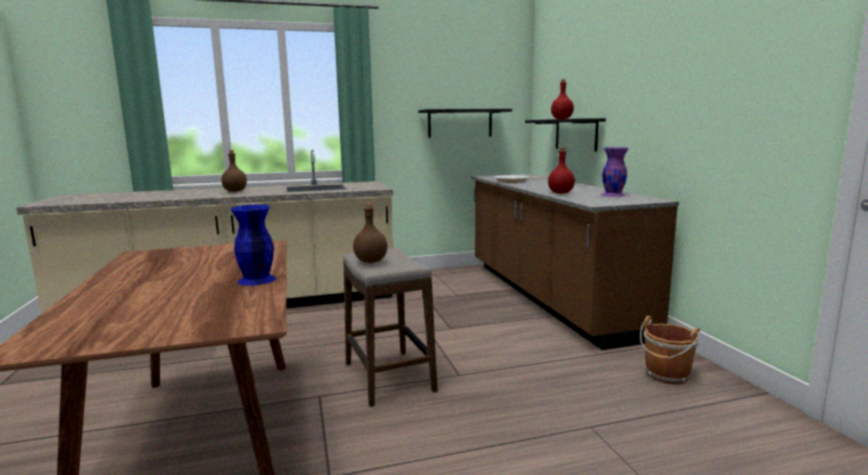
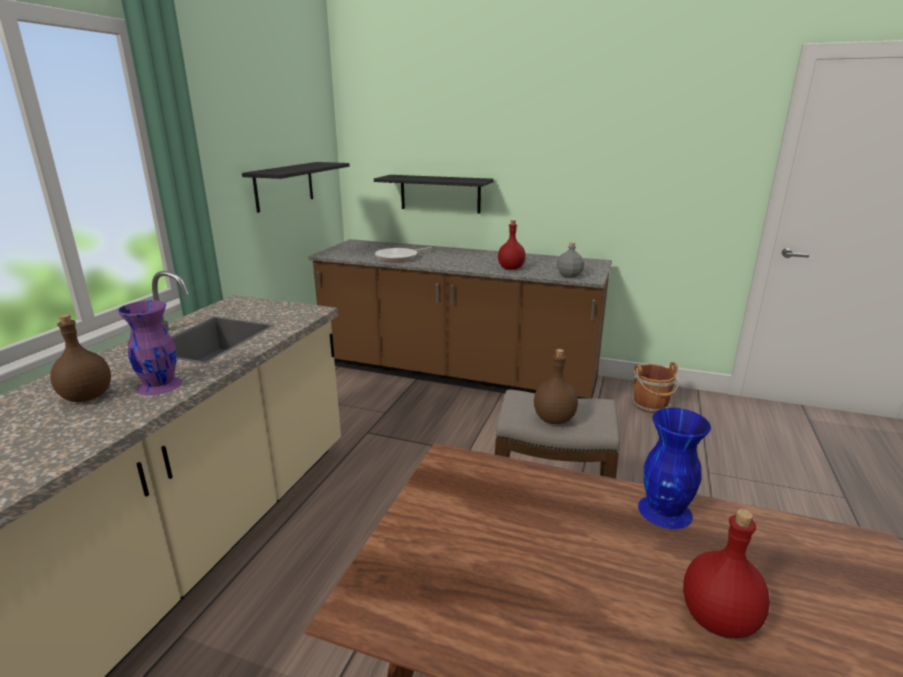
camera: 55 degrees left, 10 degrees up
red bottle [551,79,574,119] -> red bottle moved to [683,509,770,638]
purple vase [602,147,629,197] -> purple vase moved to [118,300,182,395]
none -> grey bottle [557,242,584,278]

